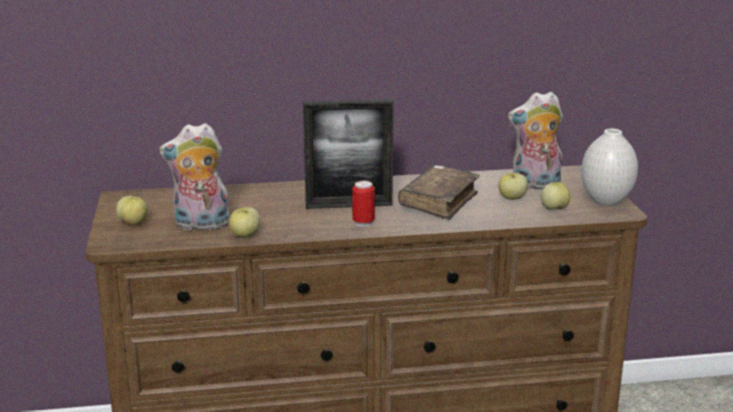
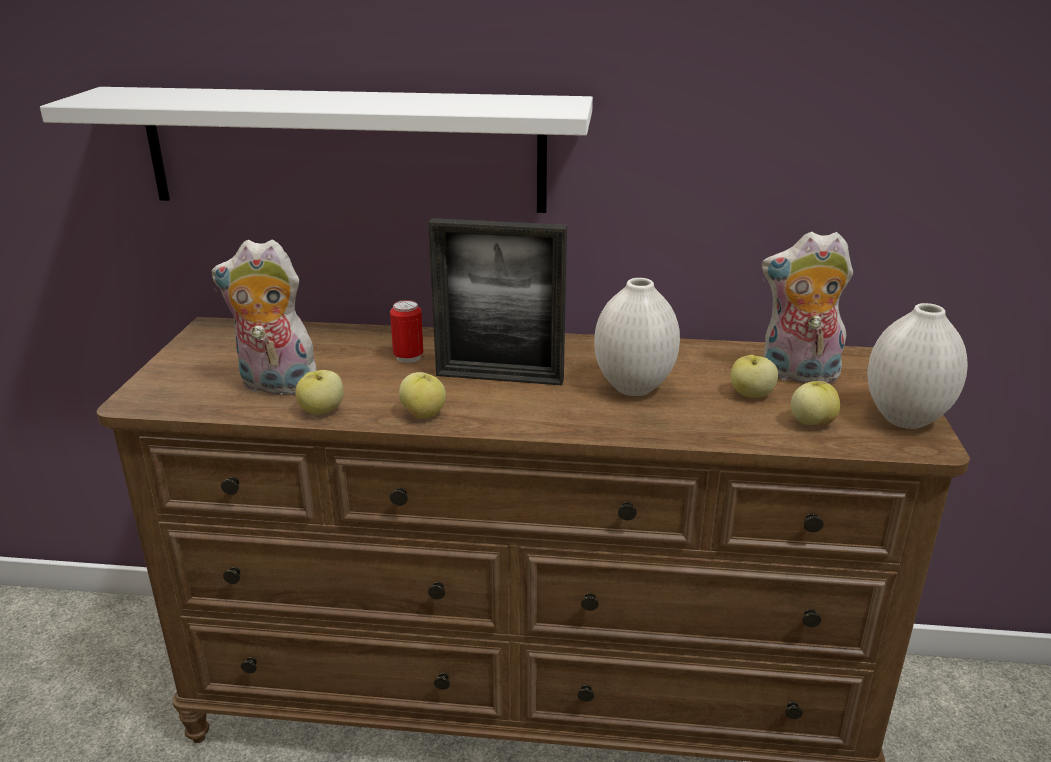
camera: 15 degrees right, 5 degrees up
apple [116,196,148,225] -> apple moved to [399,372,446,419]
can [352,181,375,227] -> can moved to [390,300,424,363]
brown book [398,165,480,220] -> white vase [594,278,680,396]
none -> white shelf [40,87,593,213]

